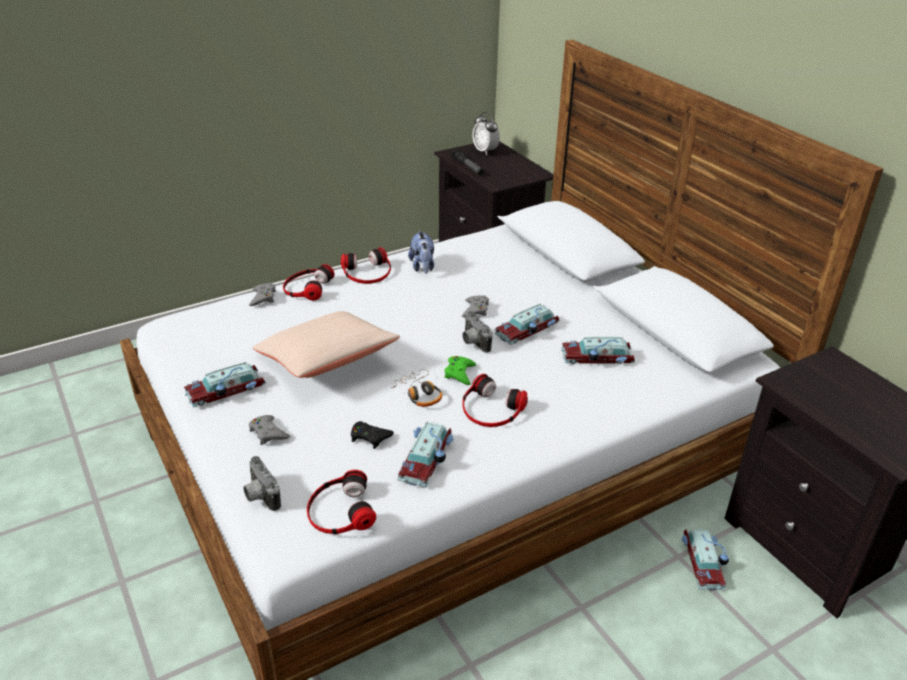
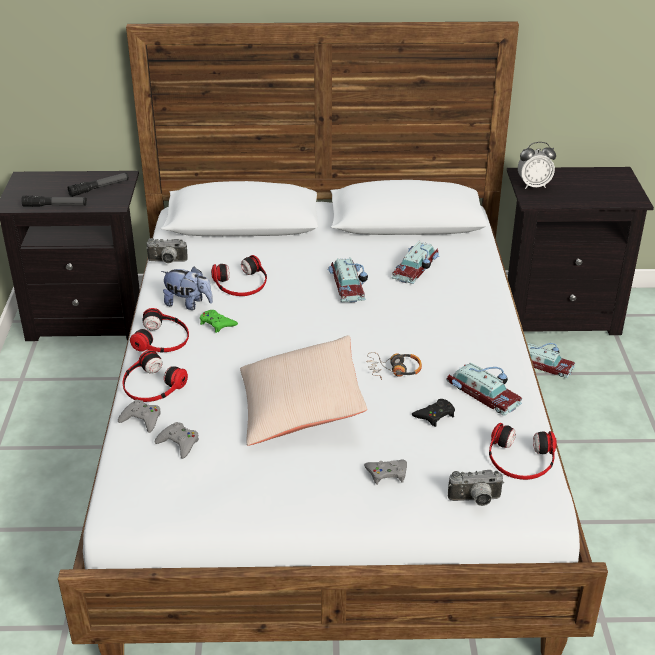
camera: 60 degrees left, 0 degrees up
toy car [184,362,266,407] -> none
green game controller [445,356,476,385] -> green game controller moved to [200,310,238,333]
grey game controller [462,295,489,317] -> grey game controller moved to [155,422,199,459]
camera [462,311,493,353] -> camera moved to [146,238,188,263]
headphones [462,374,528,427] -> headphones moved to [211,255,267,296]
alarm clock [472,112,500,155] -> alarm clock moved to [518,142,556,189]
none -> flashlight [68,172,129,197]

